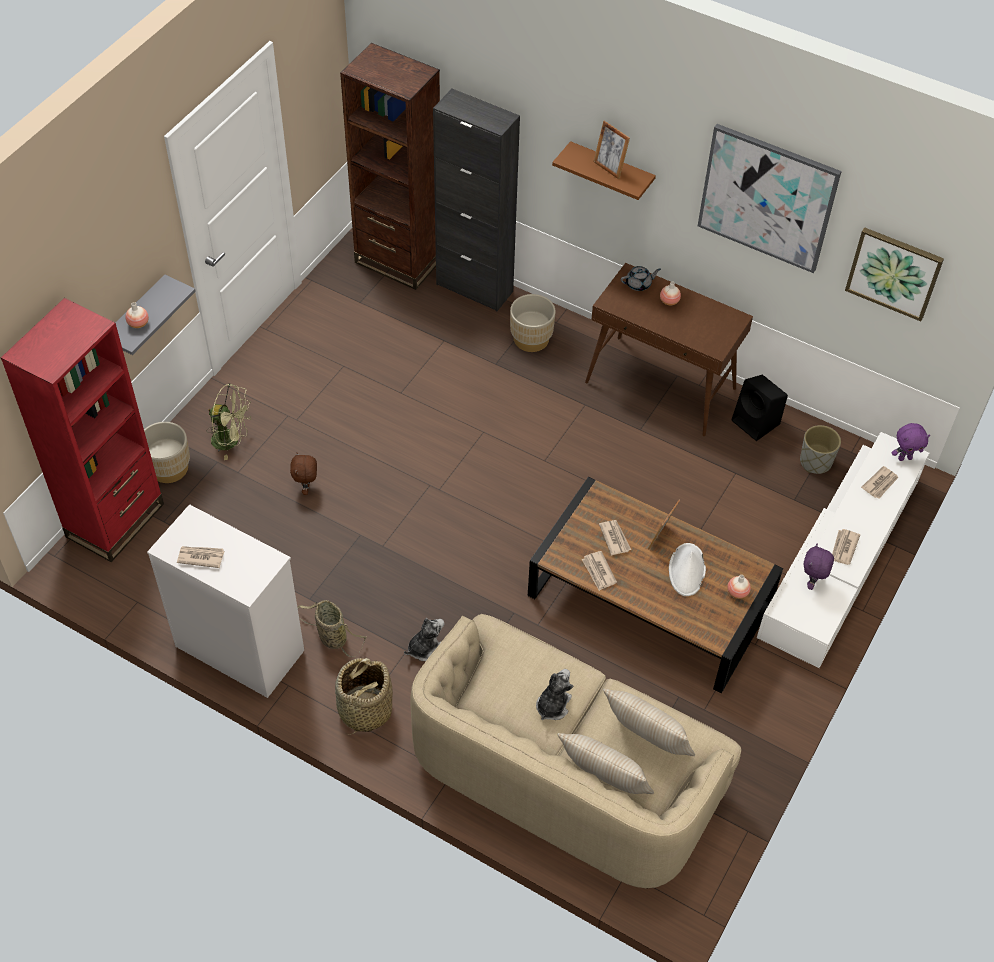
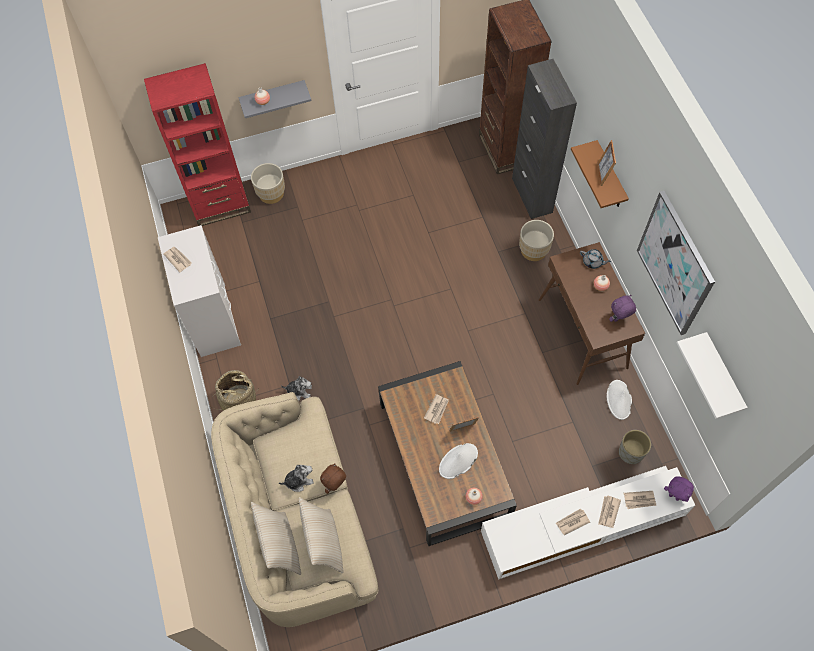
camera: 45 degrees right, 10 degrees up
green fan [207,383,251,460] -> none
brown plush toy [290,452,317,495] -> brown plush toy moved to [320,463,346,494]
basket [298,600,366,657] -> none
newspaper [582,551,617,591] -> newspaper moved to [598,495,621,528]
black speaker [731,375,788,441] -> white hat [607,380,632,420]
purple plush toy [804,543,834,590] -> purple plush toy moved to [609,295,636,322]
picture [845,227,944,321] -> white shelf [677,332,748,419]

